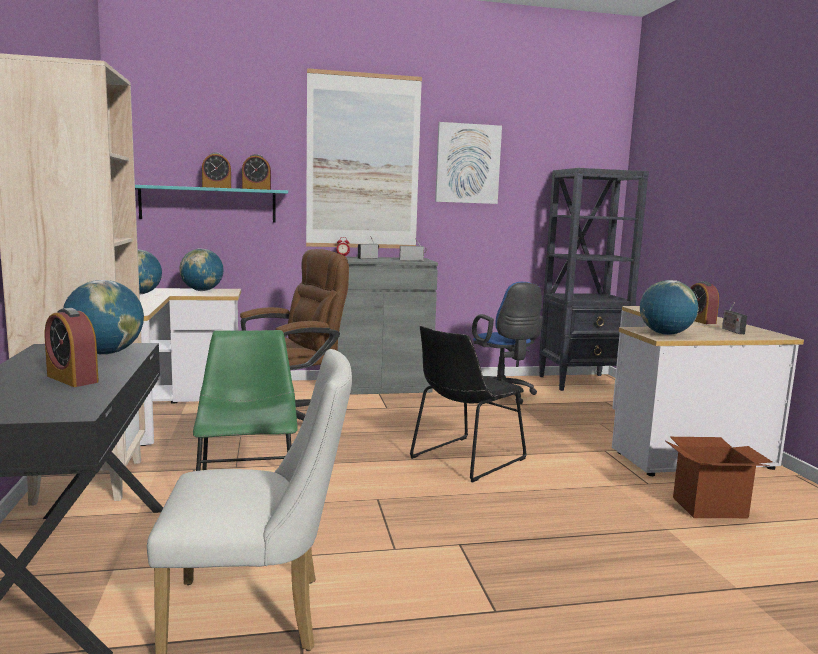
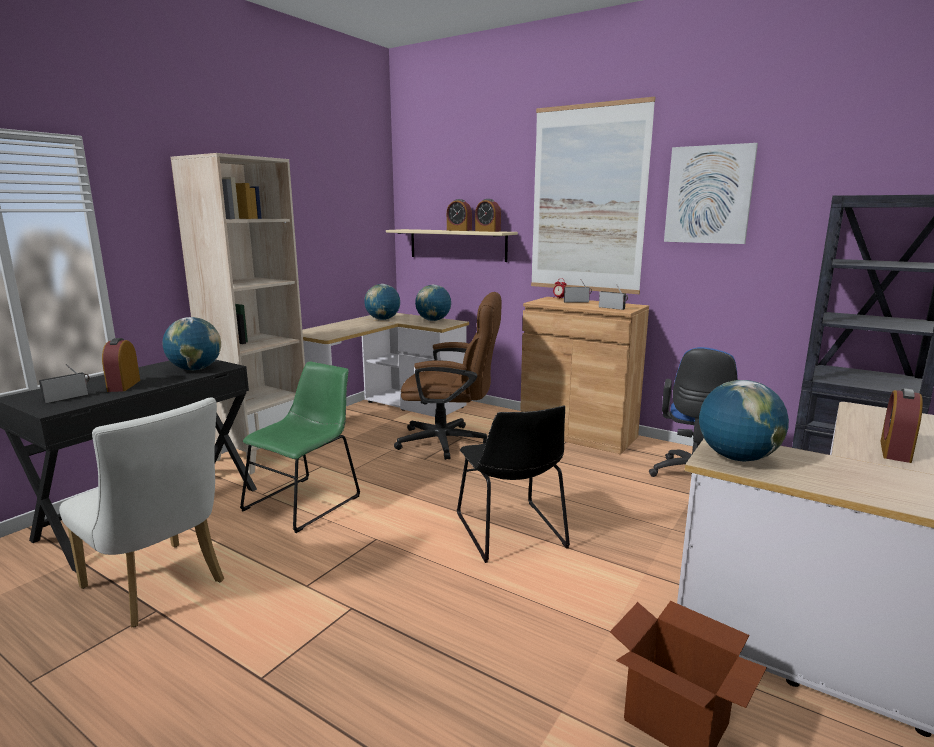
camera: 45 degrees right, 5 degrees up
turquoise shelf [135,185,288,223] -> beige shelf [386,229,518,262]
grey cabinet [338,257,438,395] -> brown cabinet [520,297,649,454]
black chair [410,326,527,483] -> black chair turned 105 degrees counterclockwise [457,406,570,563]
radio [722,302,747,334] -> radio moved to [39,364,89,403]

